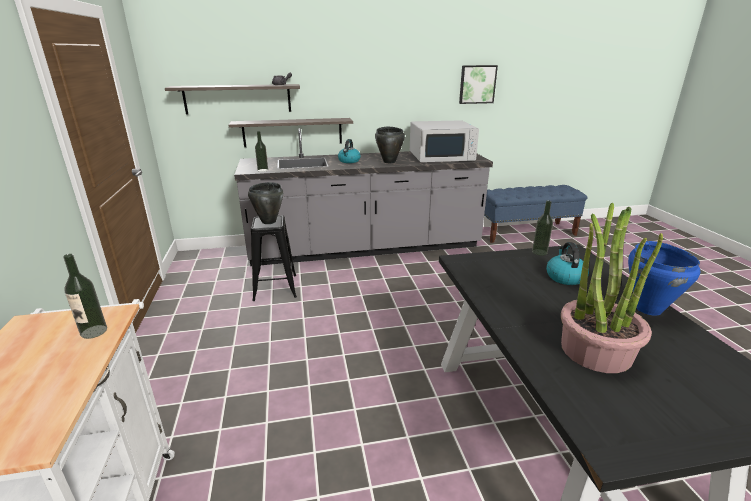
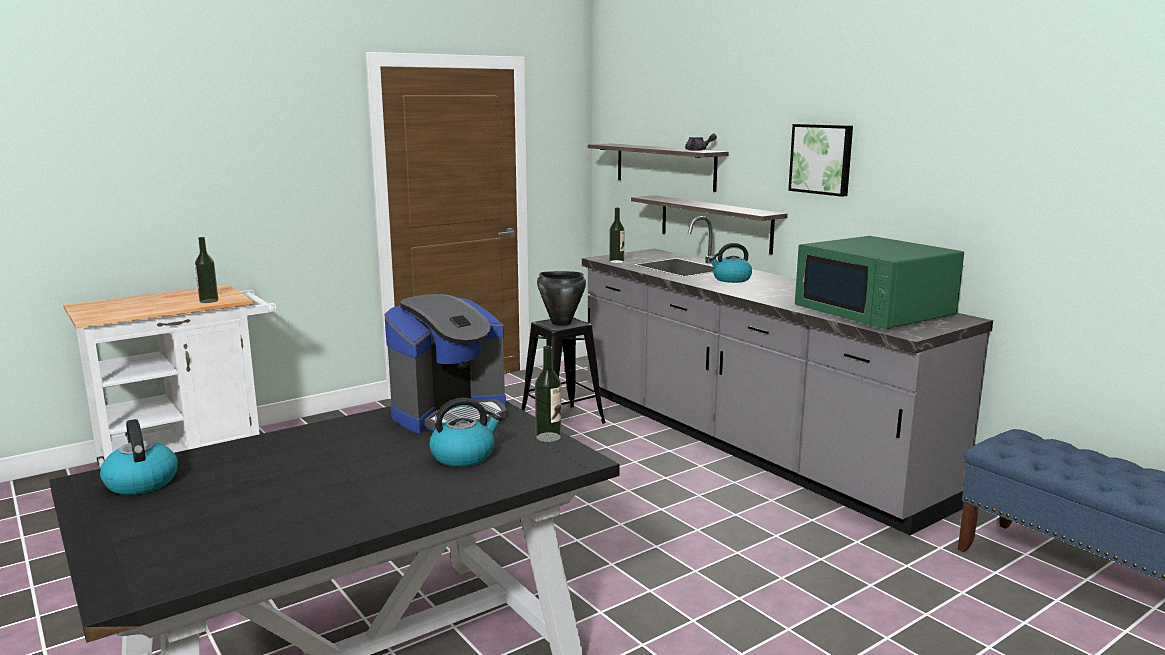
camera: 65 degrees right, 10 degrees down
black cooking pot [375,127,405,163] -> none
white microwave [410,120,479,162] -> green microwave [795,236,964,329]
picture [459,65,498,104] -> picture moved to [788,124,853,197]
potted plant [561,203,663,373] -> none
blue cooking pot [628,241,701,316] -> none
none -> kettle [100,419,178,495]
none -> coffee machine [384,294,506,434]

